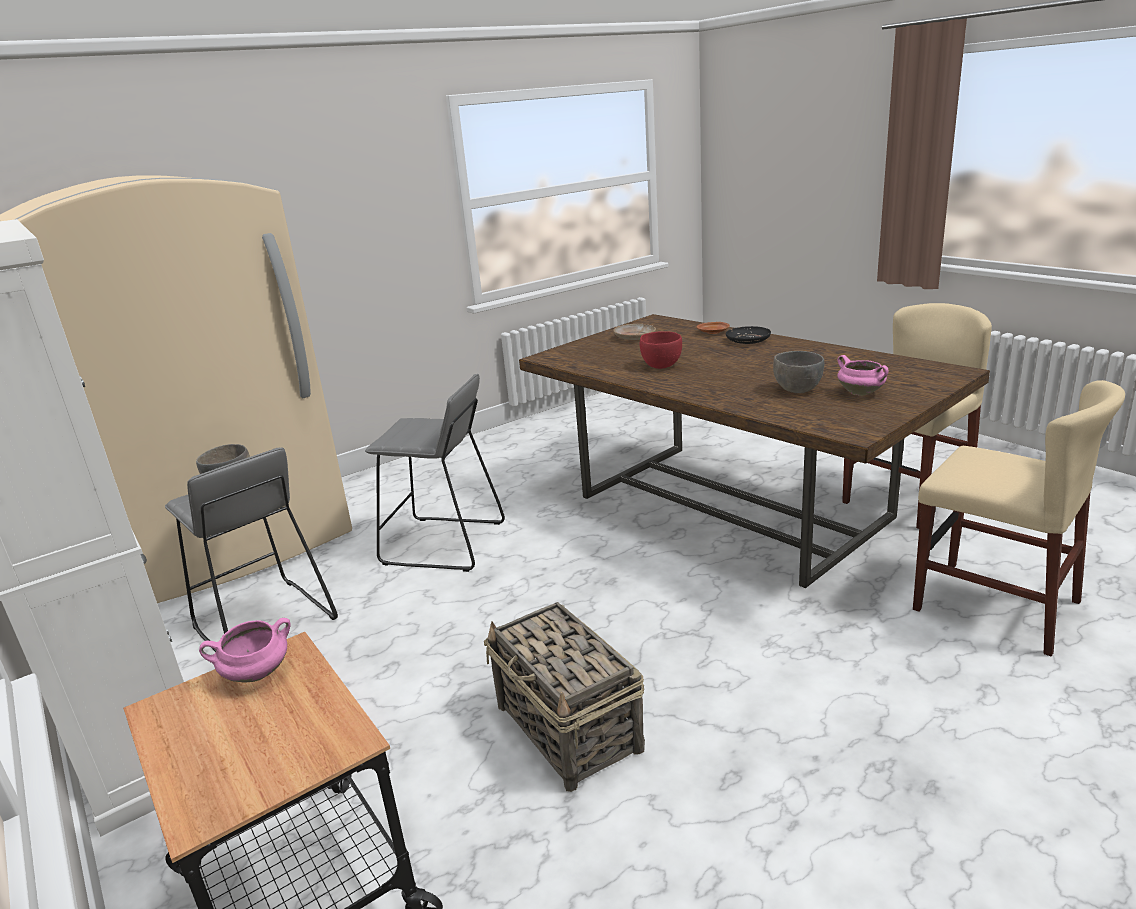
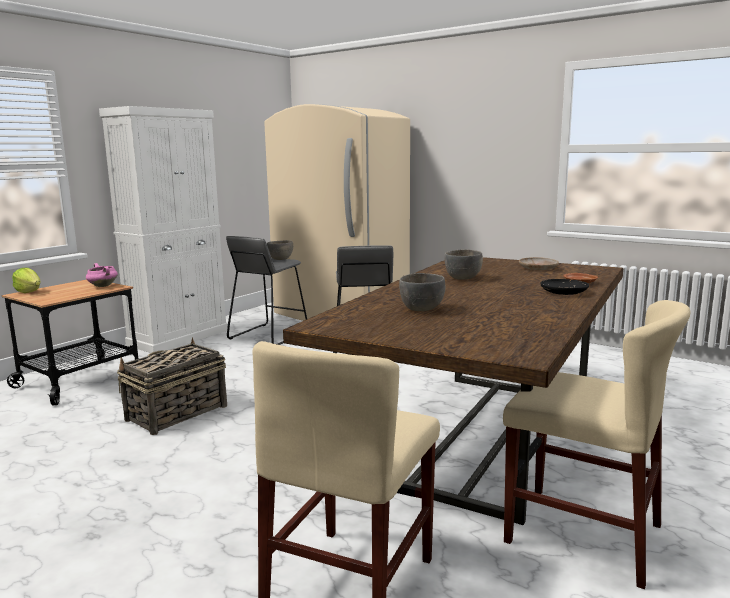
camera: 70 degrees right, 10 degrees down
red bowl [640,331,682,369] -> grey bowl [445,249,483,280]
pink cooking pot [837,355,889,396] -> none
none -> lettuce [12,268,40,293]

